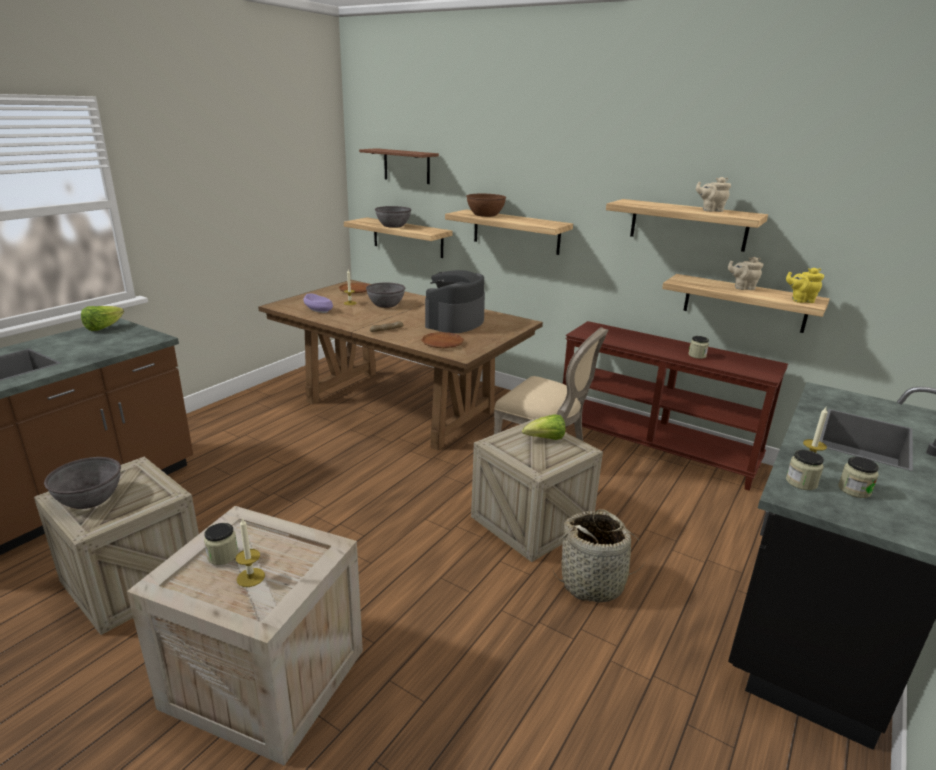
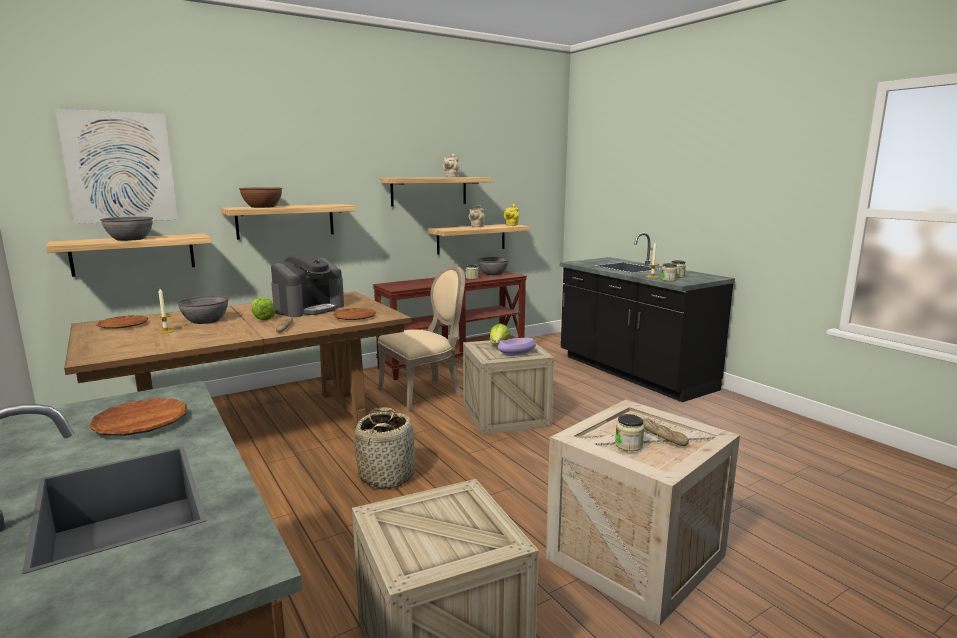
camera: 65 degrees left, 10 degrees down
grey bowl [44,457,121,509] -> grey bowl moved to [477,257,509,275]
lettuce [81,306,124,331] -> lettuce moved to [252,297,275,320]
candle [236,518,265,587] -> bread [643,418,689,446]
purple bowl [303,293,333,313] -> purple bowl moved to [498,338,536,356]
brown shelf [359,148,439,184] -> picture [55,109,179,224]
coffee machine [425,270,485,333] -> coffee machine turned 105 degrees counterclockwise [271,254,344,317]
basket [553,509,645,603] -> basket moved to [354,407,415,489]
none -> brown plate [89,398,187,436]

